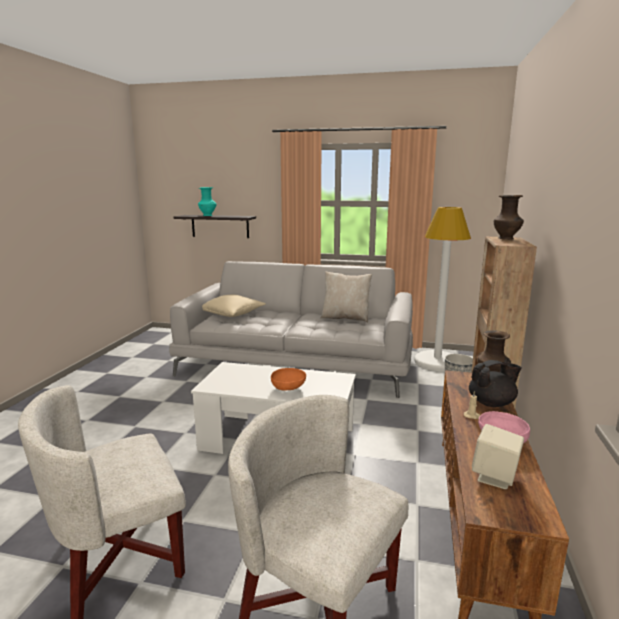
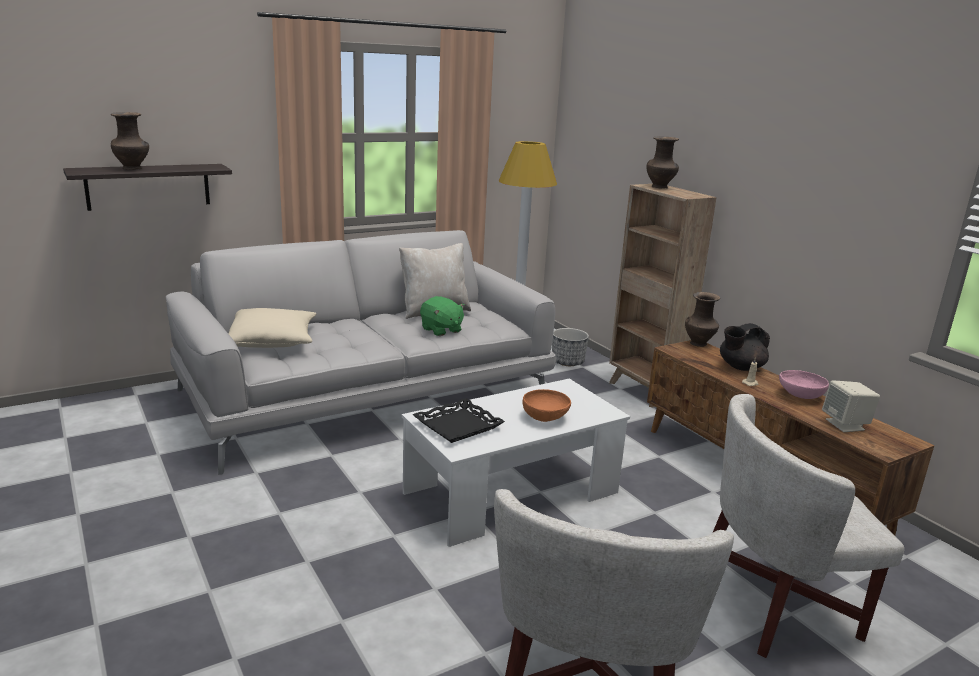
camera: 45 degrees left, 5 degrees up
turquoise vase [198,187,216,216] -> brown vase [111,112,149,170]
black teapot [469,360,522,407] -> black teapot turned 150 degrees counterclockwise [720,323,770,371]
none -> black tray [412,398,505,443]
none -> green plush toy [420,296,465,336]

